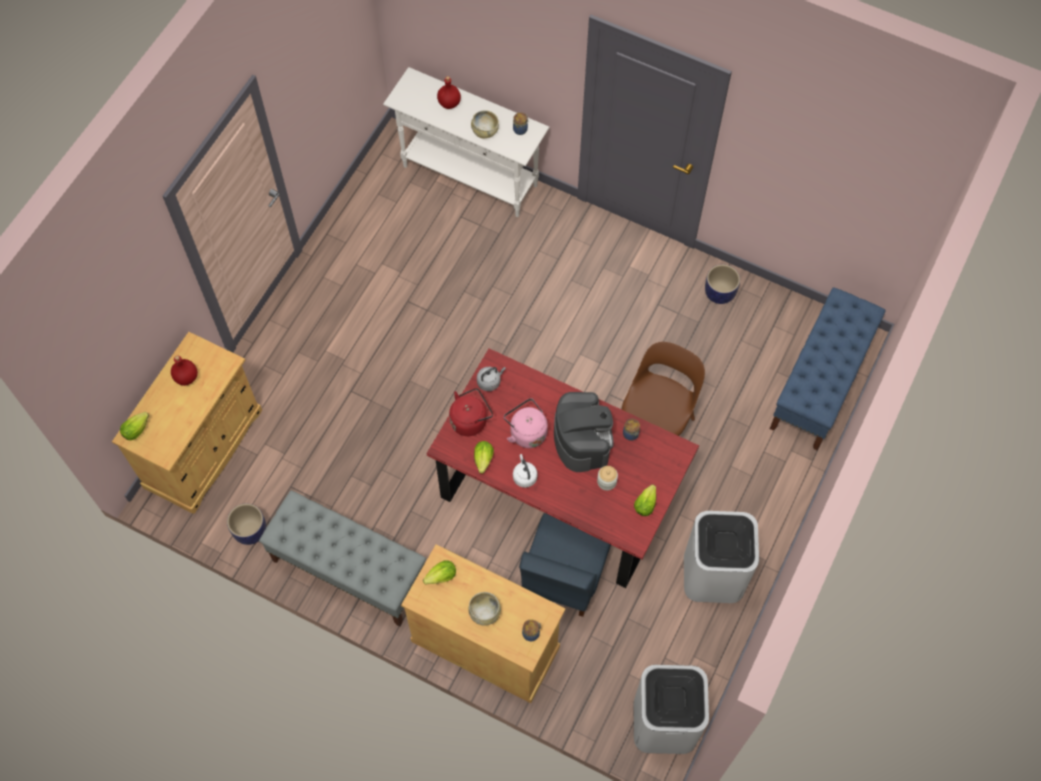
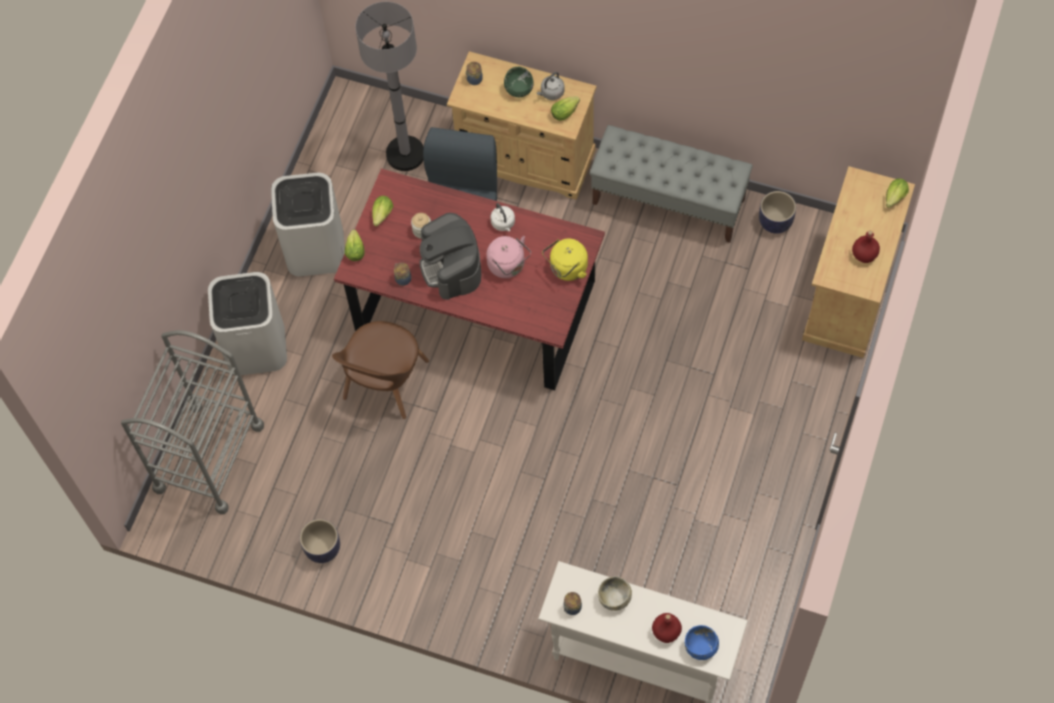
camera: 175 degrees right, 0 degrees up
red kettle [449,388,493,436] -> yellow kettle [542,239,588,281]
beige bowl [468,592,501,626] -> green bowl [504,66,534,97]
lettuce [474,441,494,474] -> lettuce moved to [345,230,365,261]
grey kettle [477,367,506,391] -> grey kettle moved to [537,72,565,100]
white trash can [634,665,709,754] -> white trash can moved to [208,272,287,375]
blue bench [770,287,886,450] -> grey cart [121,330,264,514]
none -> grey floor lamp [355,2,424,171]
none -> blue bowl [685,625,719,660]

